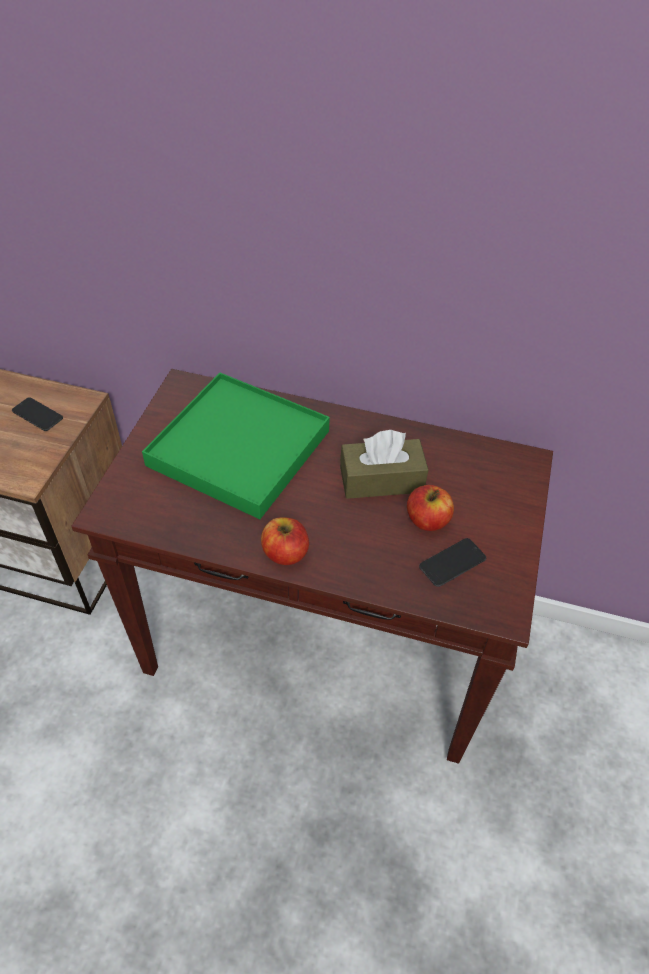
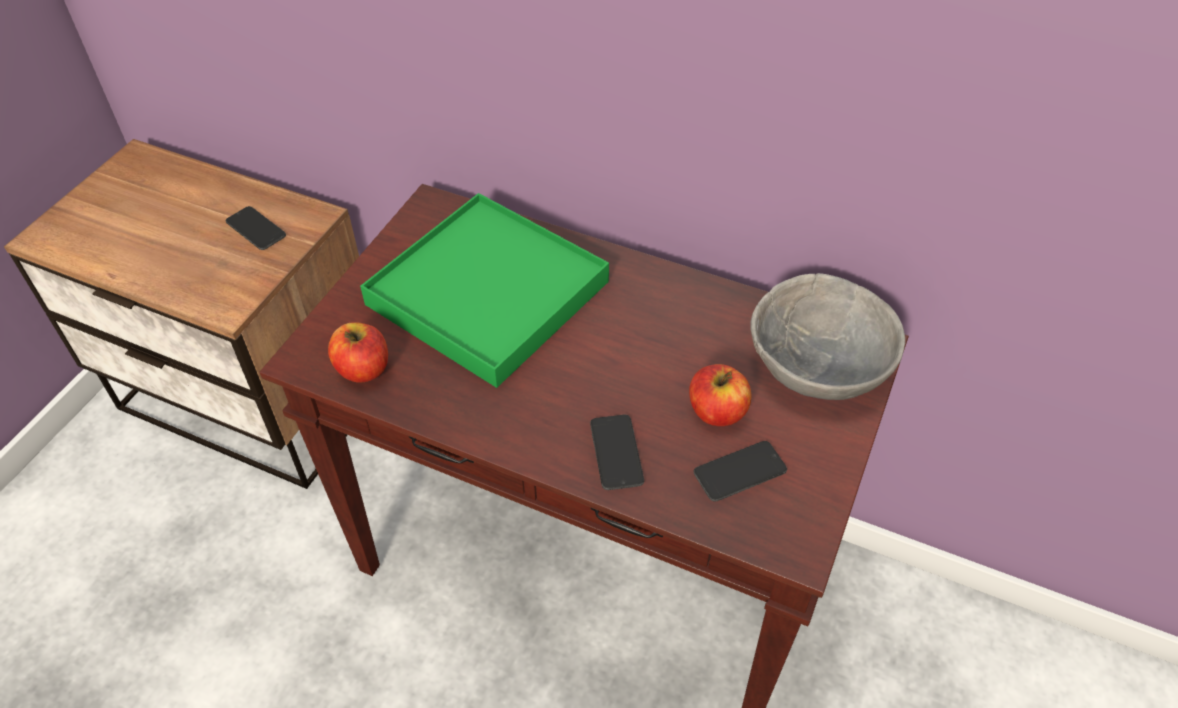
camera: 10 degrees right, 0 degrees up
apple [261,517,309,565] -> apple moved to [328,322,388,382]
brown tissue box [340,430,428,499] -> none
none -> phone [590,415,644,490]
none -> grey bowl [751,273,905,400]

